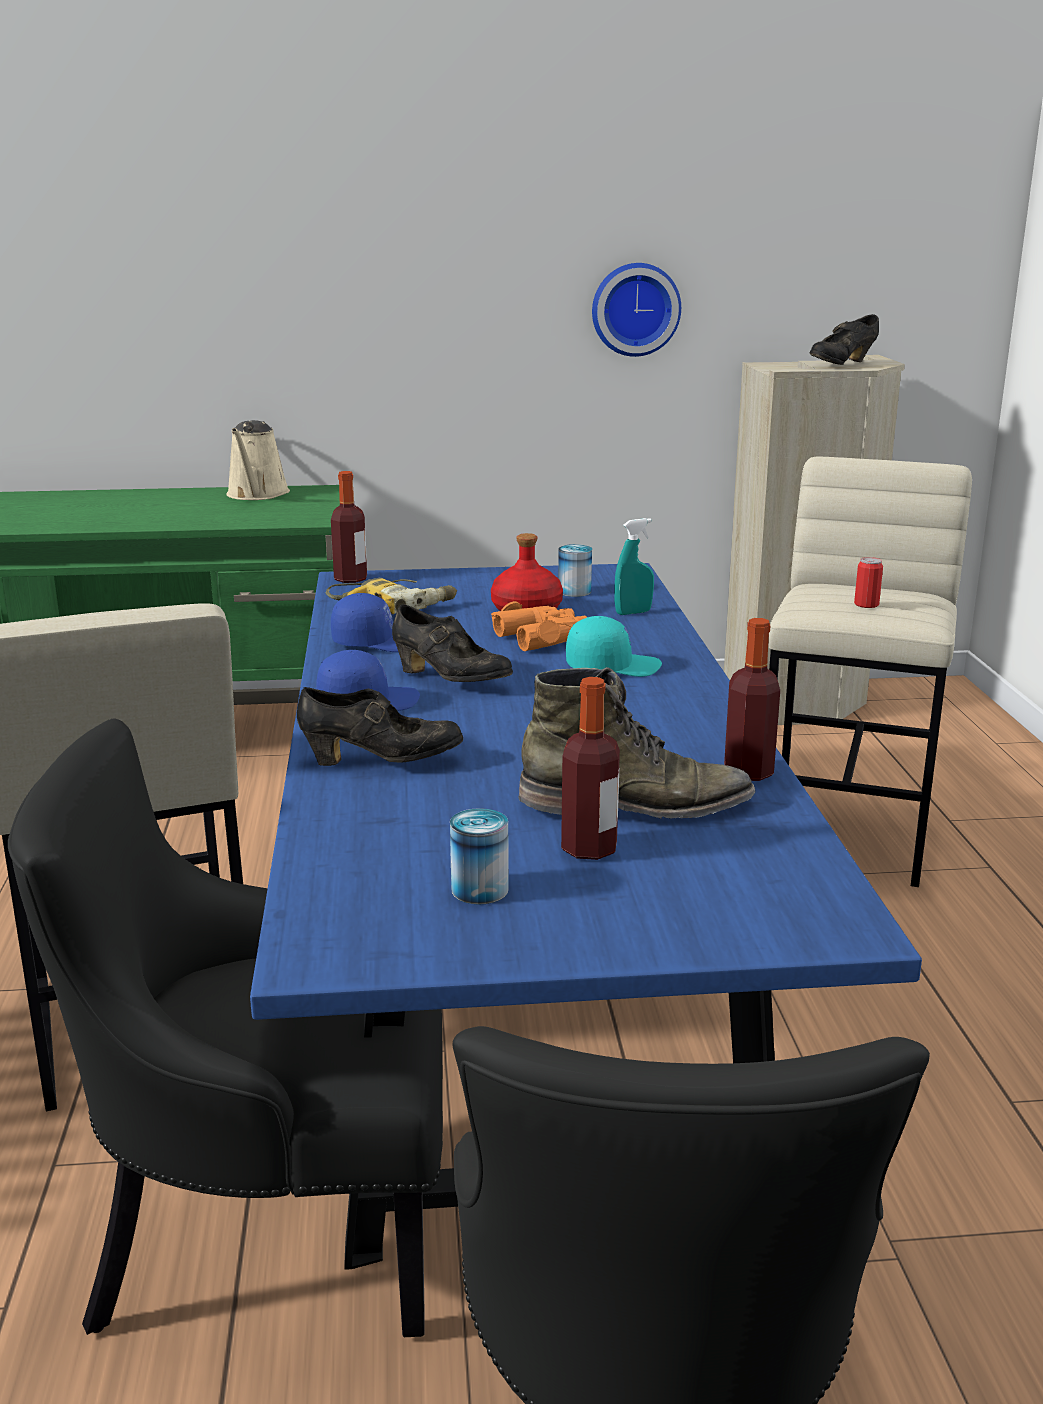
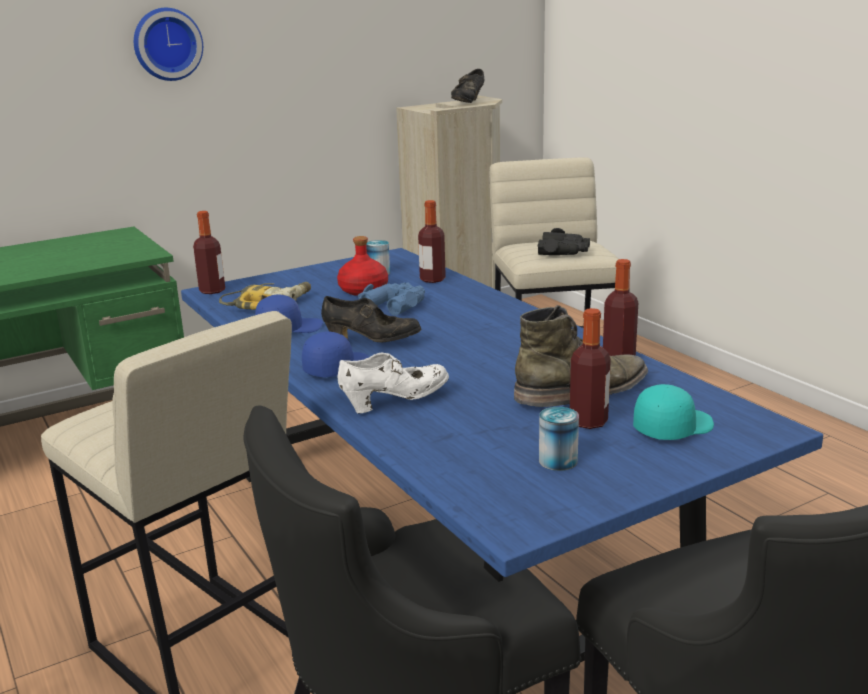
camera: 25 degrees left, 0 degrees up
beige watering can [226,420,290,500] -> none
black shoe [297,687,463,766] -> white shoe [337,353,449,414]
orange binoculars [491,601,587,651] -> blue binoculars [358,282,425,316]
turquoise cap [566,616,662,677] -> turquoise cap moved to [633,384,714,440]
wall clock [592,263,681,357] -> wall clock moved to [134,8,203,81]
turquoise spray bottle [614,518,654,615] -> bottle [418,200,446,283]
can [854,557,883,608] -> black binoculars [537,228,590,255]

